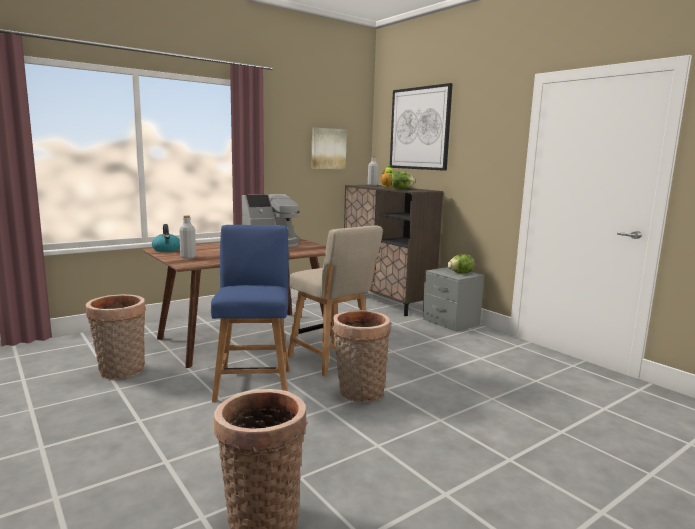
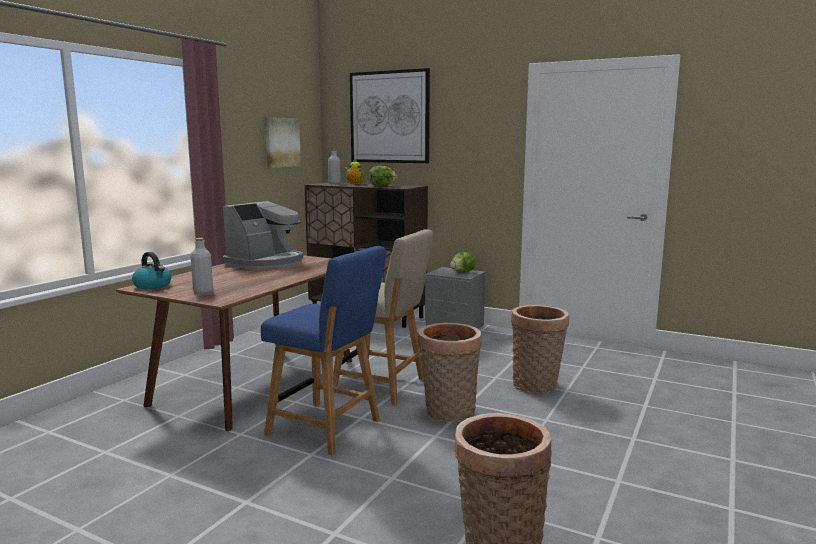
camera: 25 degrees left, 0 degrees up
basket [86,294,146,379] -> basket moved to [511,305,569,393]
blue chair [211,225,289,402] -> blue chair turned 150 degrees clockwise [261,246,386,455]

